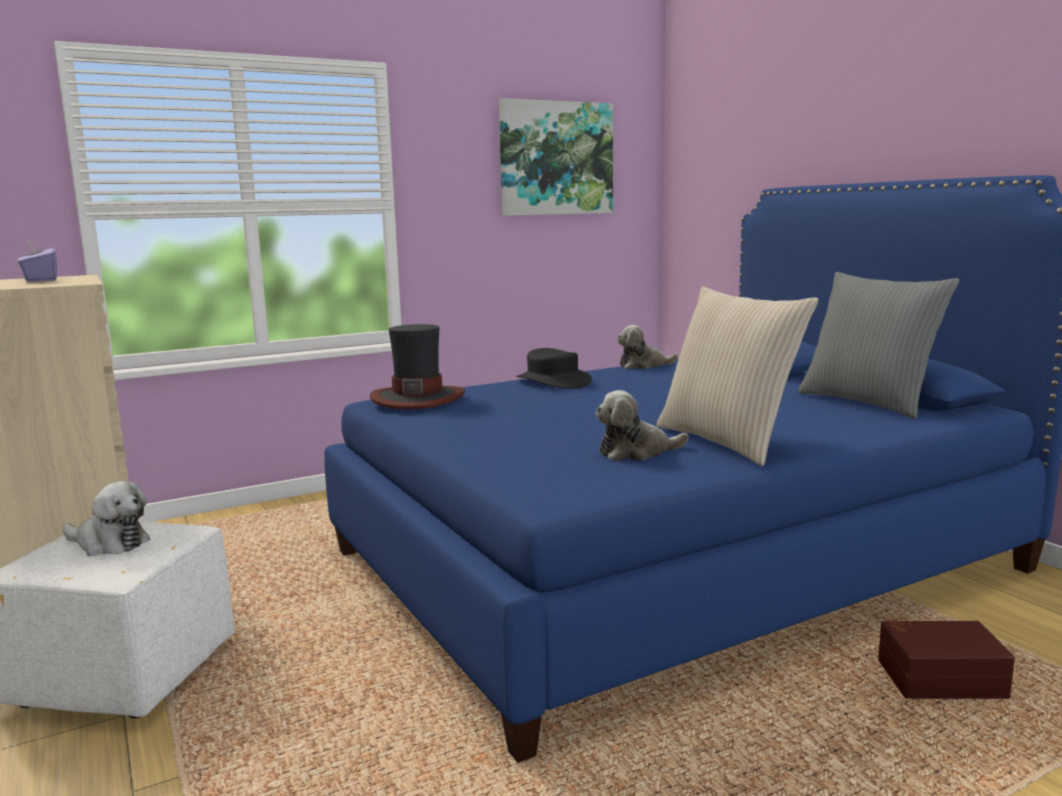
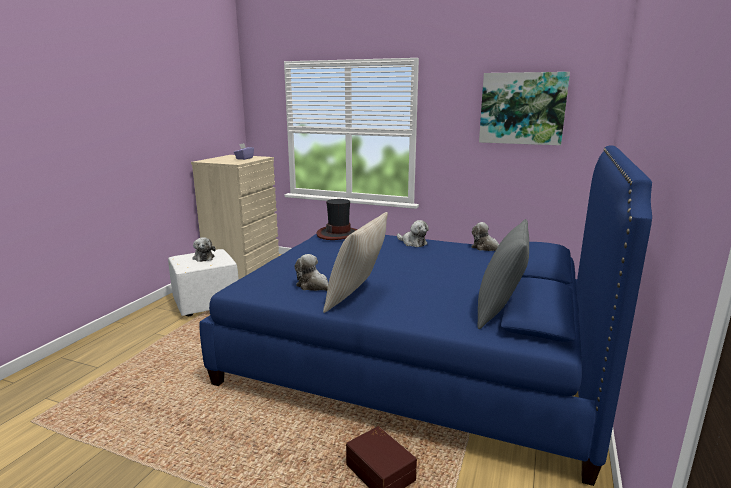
camera: 50 degrees right, 5 degrees up
black hat [516,348,592,389] -> plush toy [397,220,429,247]

